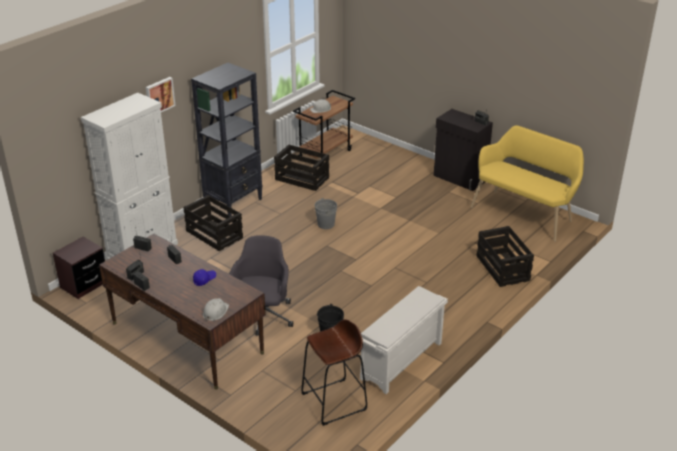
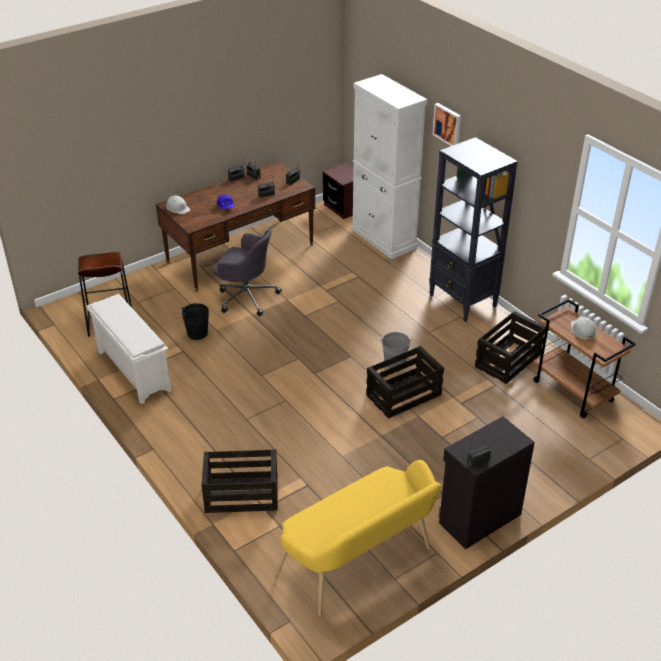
camera: 105 degrees right, 5 degrees up
crate [183,195,243,251] -> crate moved to [366,346,444,418]

